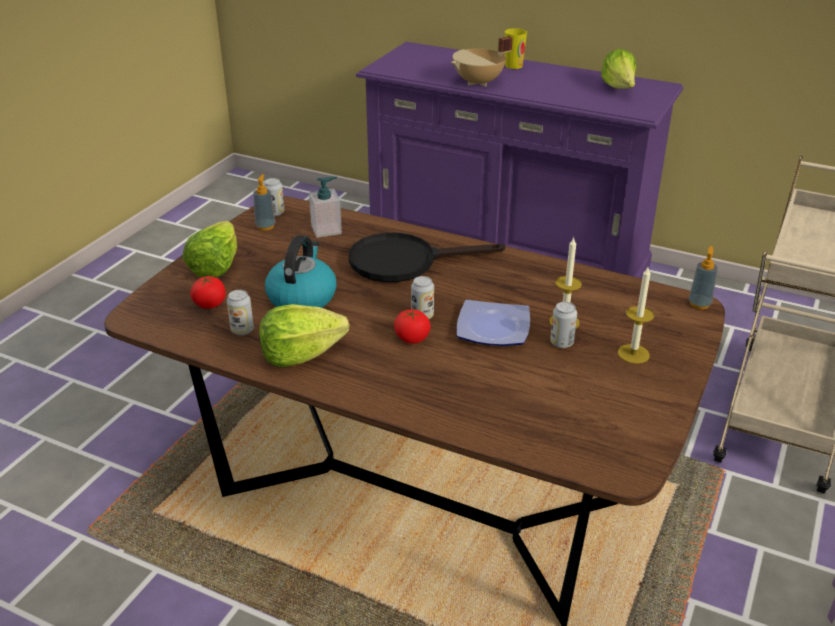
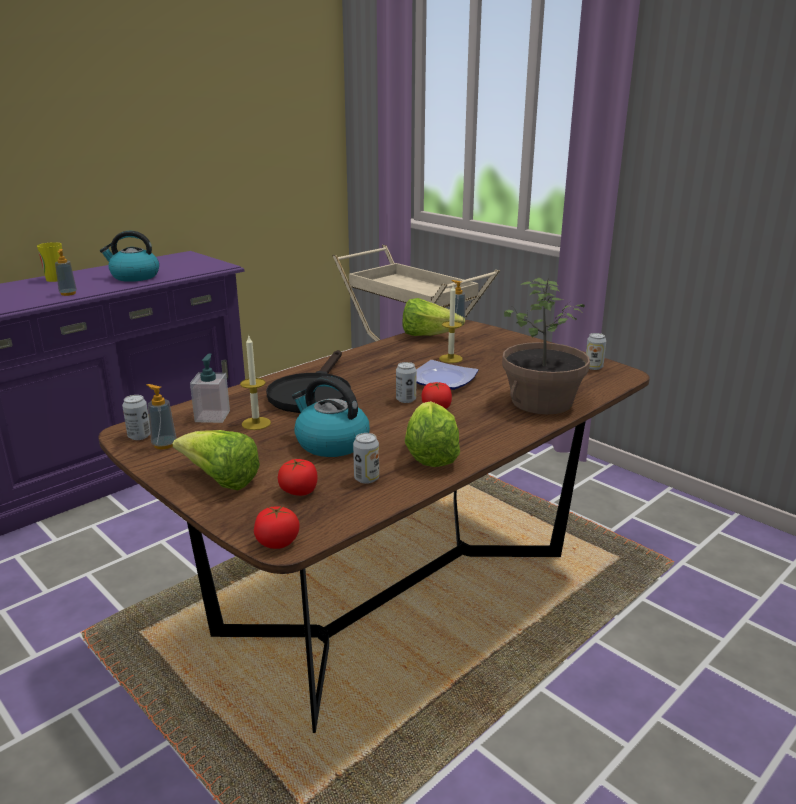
camera: 70 degrees left, 10 degrees down
beige cooking pot [451,36,512,87] -> soap dispenser [55,249,77,296]
can [550,302,577,348] -> can moved to [586,333,606,370]
lettuce [601,49,636,89] -> lettuce moved to [402,298,465,336]
candle [618,267,654,364] -> candle moved to [240,336,271,430]
none -> kettle [100,231,159,282]
none -> tomato [254,506,299,549]
none -> potted plant [502,278,590,414]

